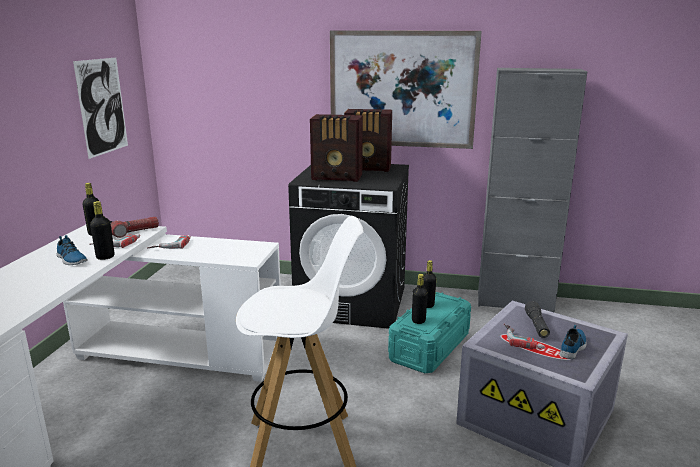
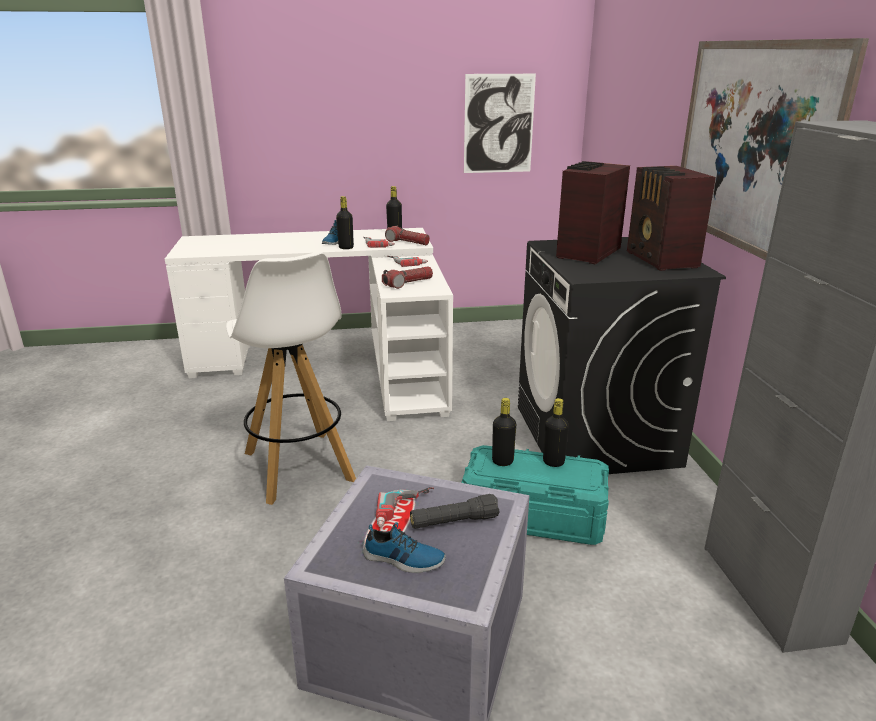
camera: 70 degrees right, 5 degrees up
radio [310,114,363,182] -> radio turned 45 degrees clockwise [556,161,630,264]
none -> flashlight [382,266,433,289]

